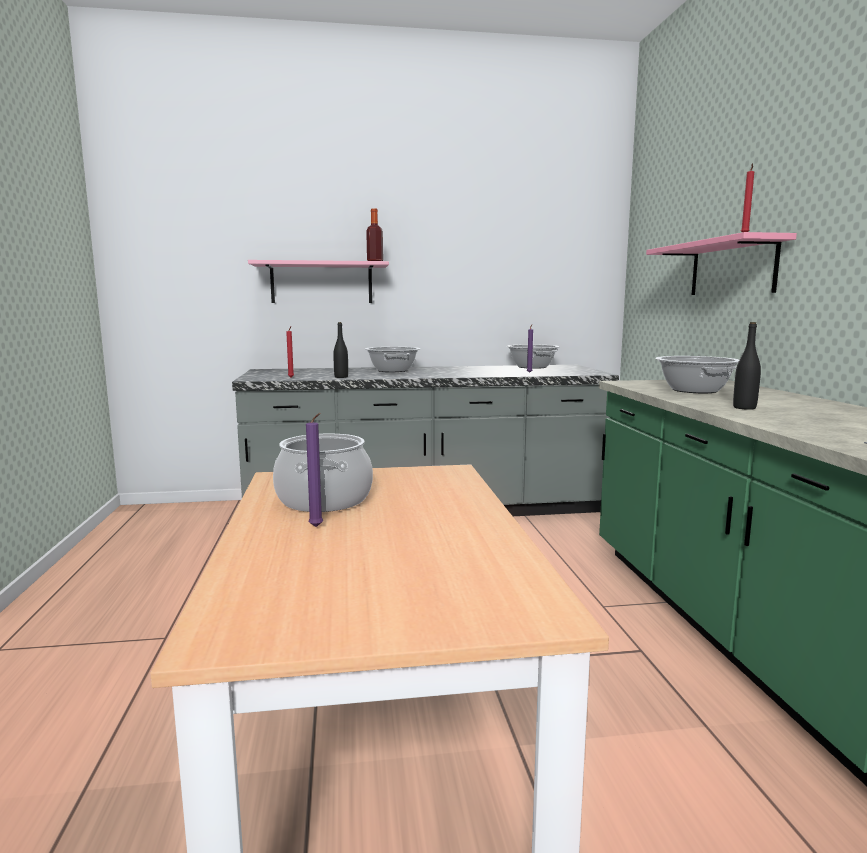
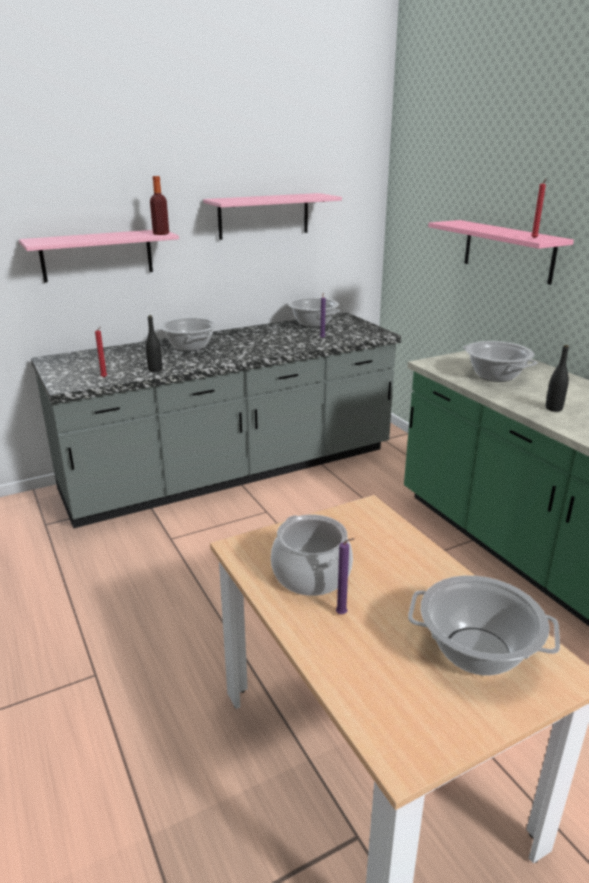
camera: 20 degrees left, 15 degrees up
none -> pink shelf [203,193,342,240]
none -> cooking pot [408,575,560,676]

